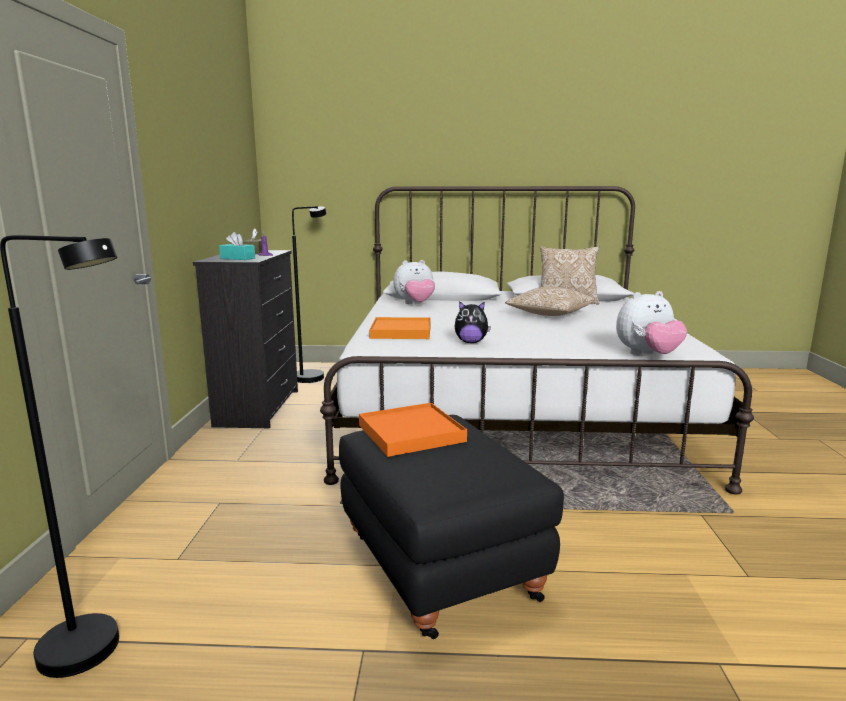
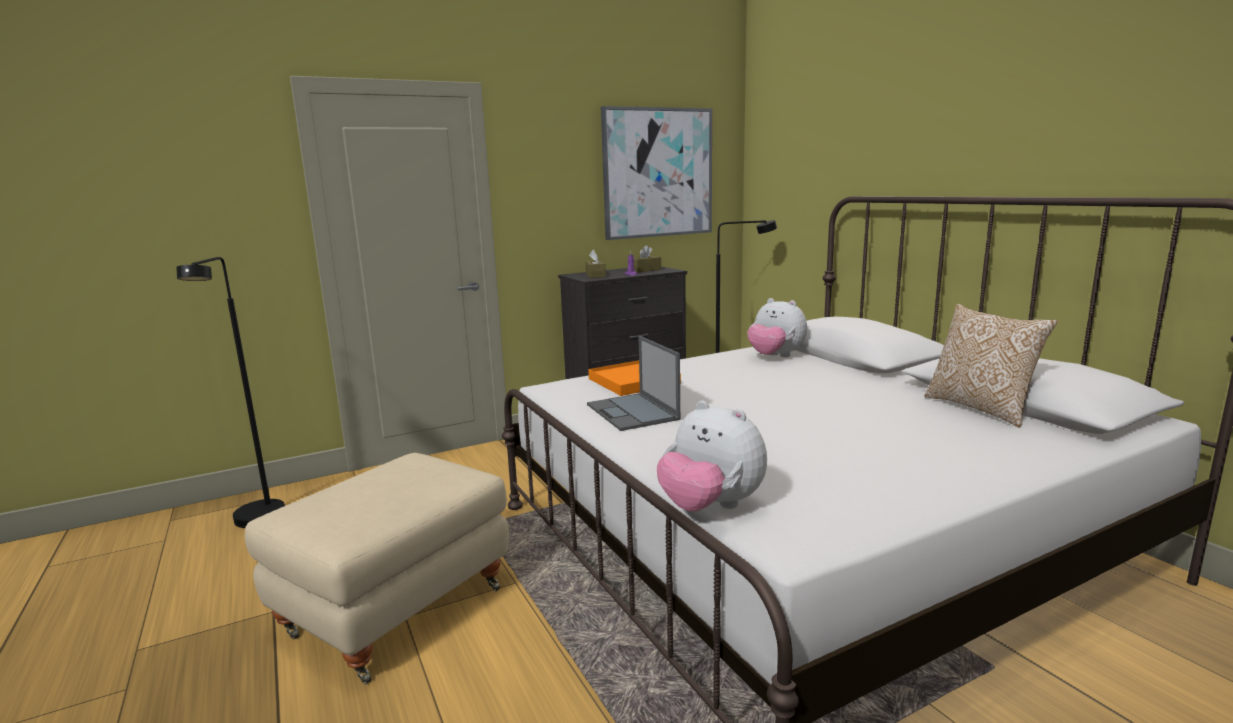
camera: 60 degrees right, 0 degrees up
turquoise tissue box [219,232,255,260] -> brown tissue box [585,250,606,278]
black ottoman [339,415,564,639] -> beige ottoman [245,453,509,684]
orange tray [359,403,467,457] -> none
plush toy [454,301,491,343] -> laptop [587,336,680,431]
pillow [505,286,594,316] -> none
none -> picture [601,106,712,240]

